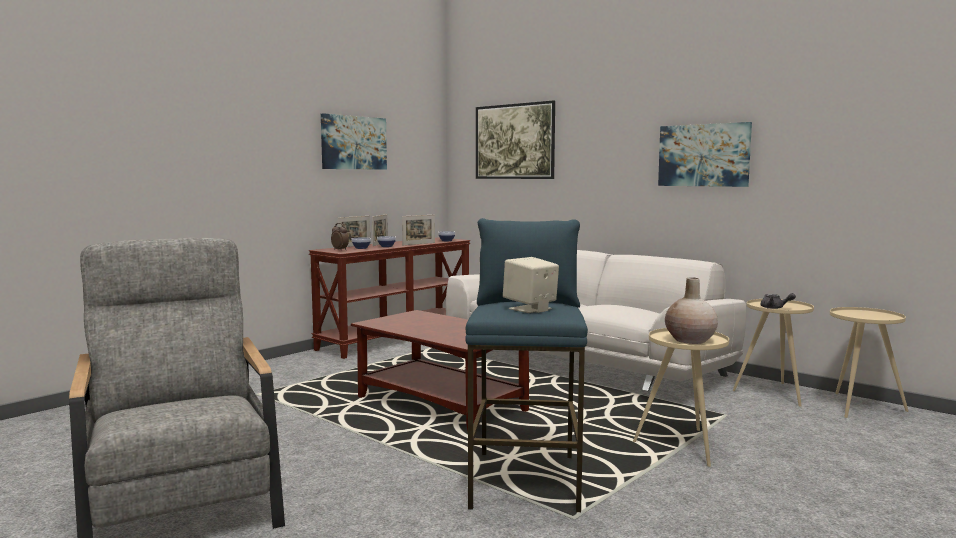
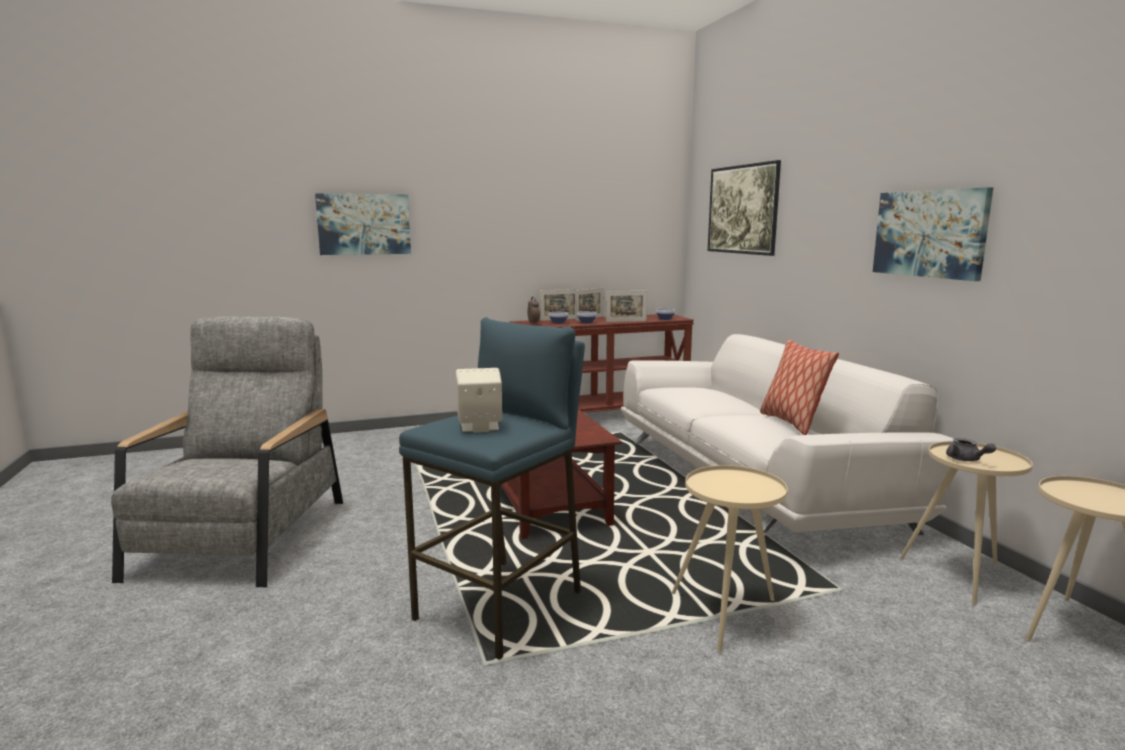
camera: 30 degrees right, 5 degrees up
picture [321,113,387,170] -> picture moved to [315,193,411,255]
beige vase [665,277,718,344] -> none
none -> pillow [760,339,839,435]

